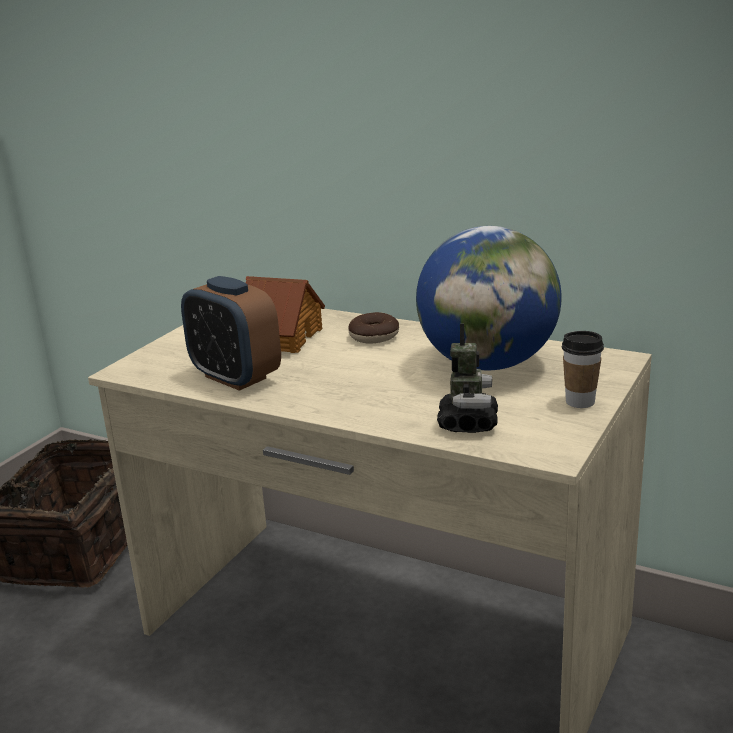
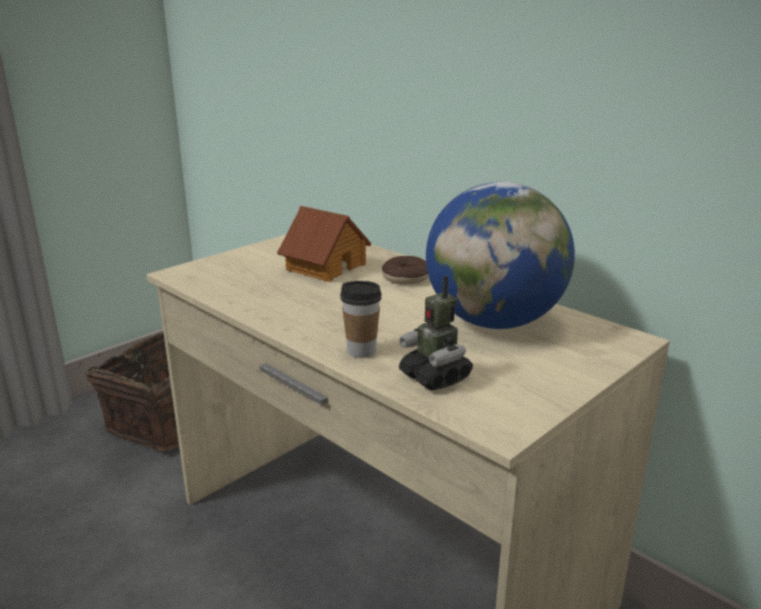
camera: 15 degrees right, 0 degrees up
alarm clock [181,276,281,391] -> none
toy robot [437,323,498,433] -> toy robot turned 120 degrees clockwise [399,275,473,390]
cup [562,331,604,408] -> cup moved to [340,281,382,358]

